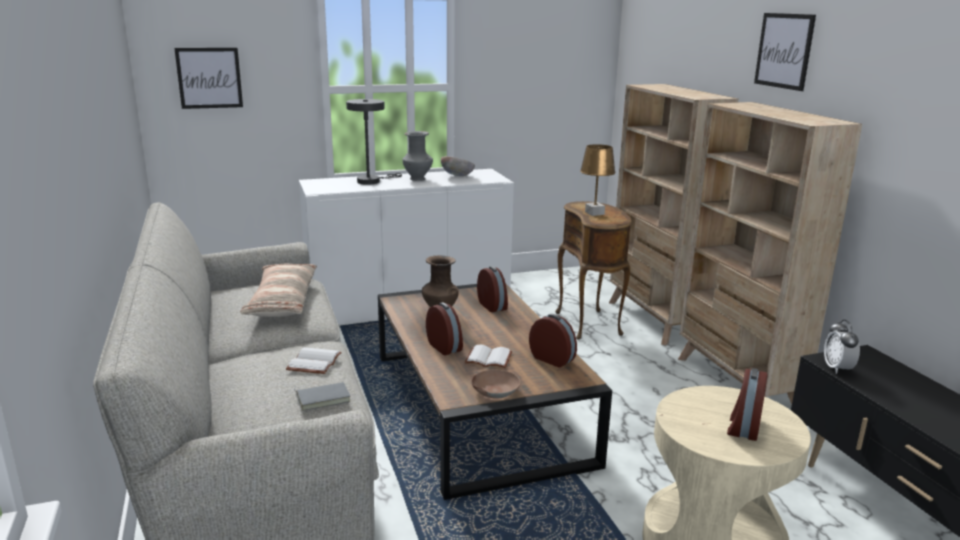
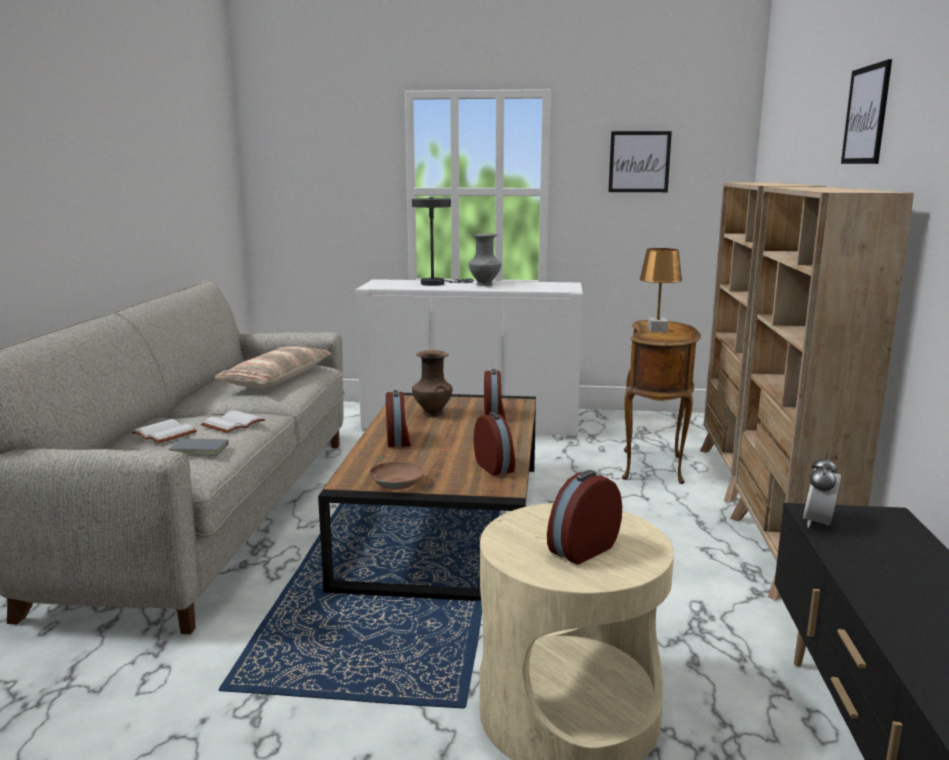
camera: 25 degrees right, 5 degrees down
picture [174,48,243,109] -> picture moved to [608,131,672,192]
bowl [441,156,475,176] -> none
white book [465,345,512,368] -> white book moved to [131,419,197,443]

